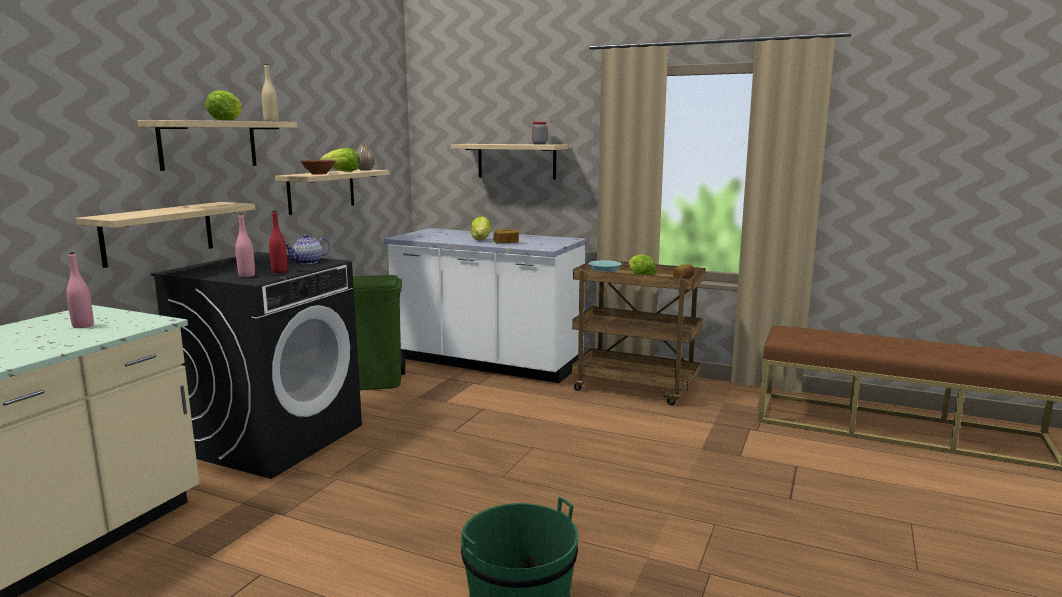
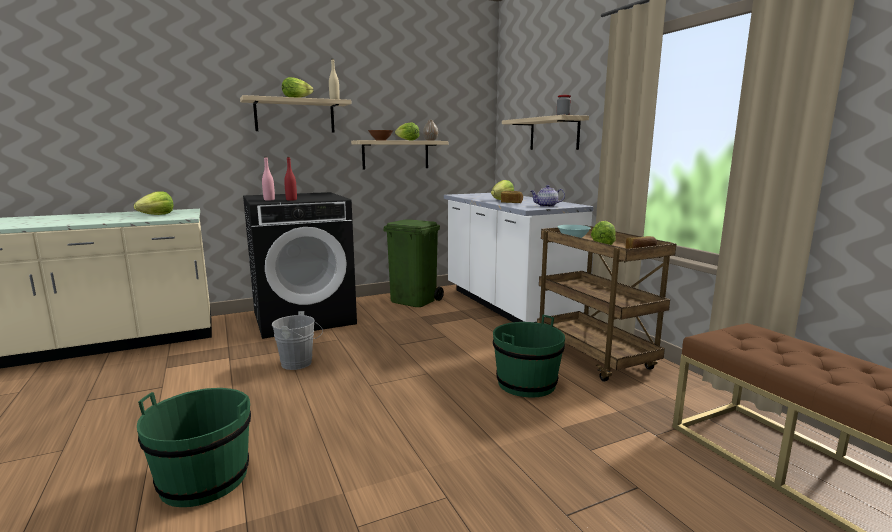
camera: 40 degrees right, 0 degrees up
pink bottle [67,252,94,328] -> lettuce [134,191,174,215]
shelf [76,202,255,268] -> none
teapot [286,234,330,264] -> teapot moved to [531,185,565,207]
none -> grey bucket [272,311,323,370]
none -> green bucket [493,314,565,398]

